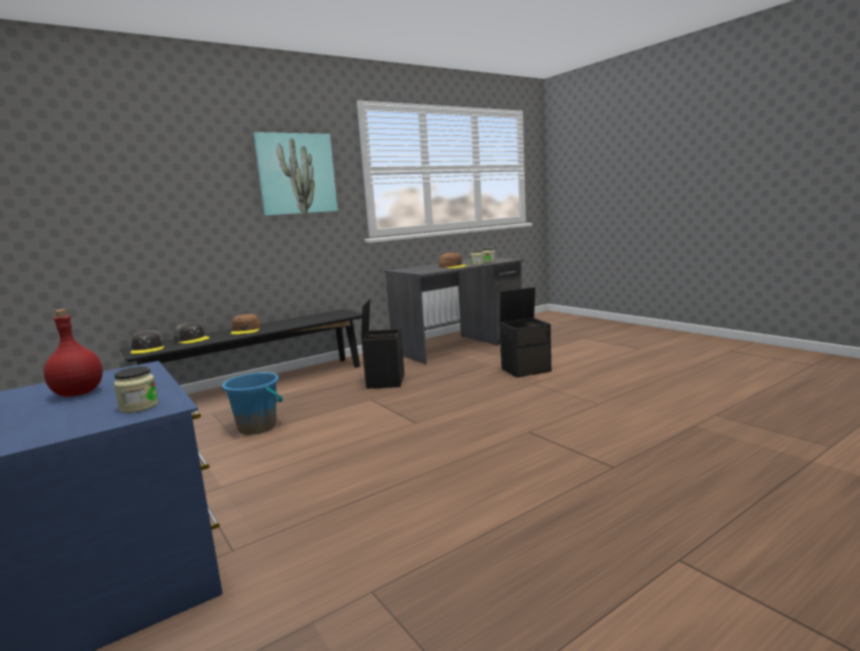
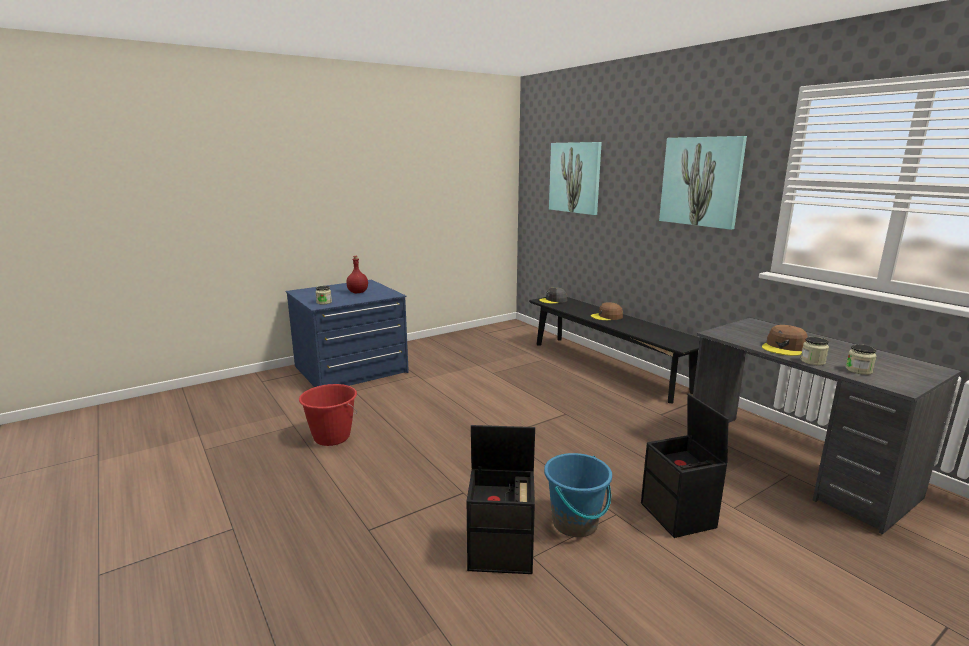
camera: 90 degrees right, 5 degrees up
grey cap [173,322,210,344] -> none
blue bucket [222,372,283,435] -> blue bucket moved to [544,453,612,537]
black storage box [361,299,404,389] -> black storage box moved to [467,425,535,574]
none -> red bucket [299,384,357,446]
none -> picture [549,142,602,215]

